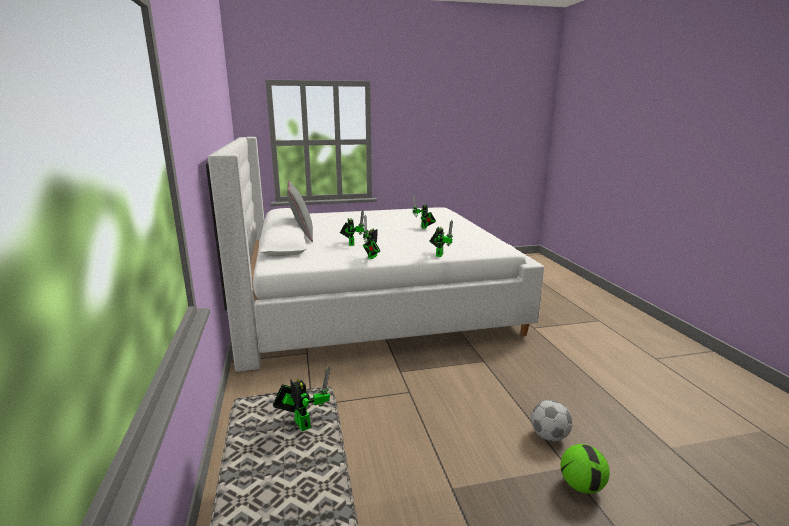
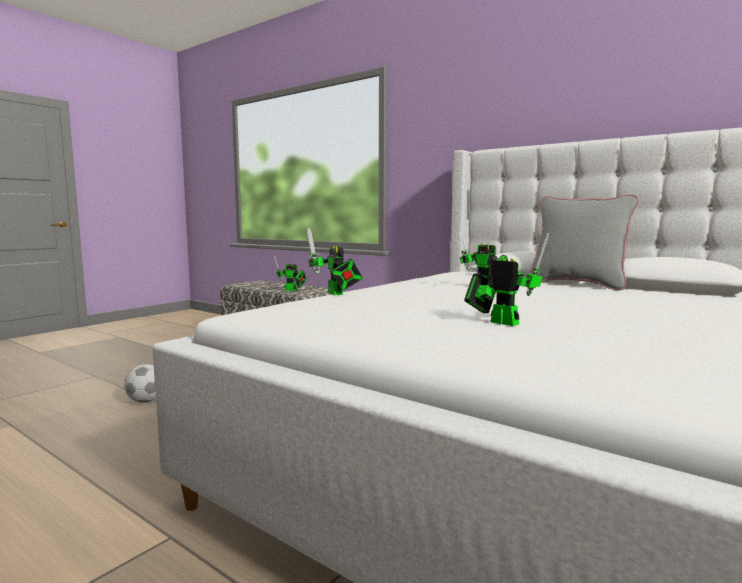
camera: 140 degrees right, 10 degrees down
toy robot [363,215,380,259] -> none
football [561,444,610,494] -> none

